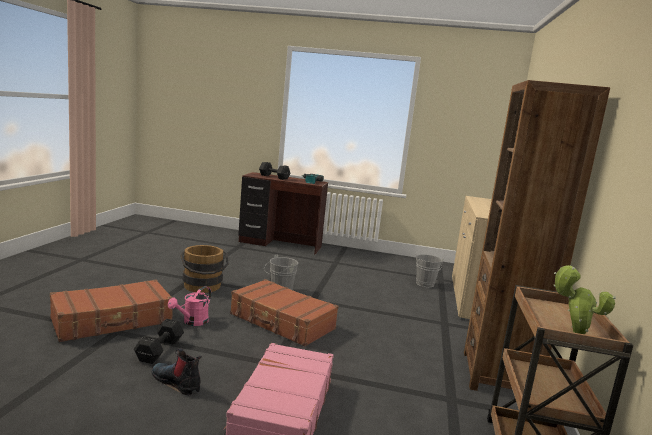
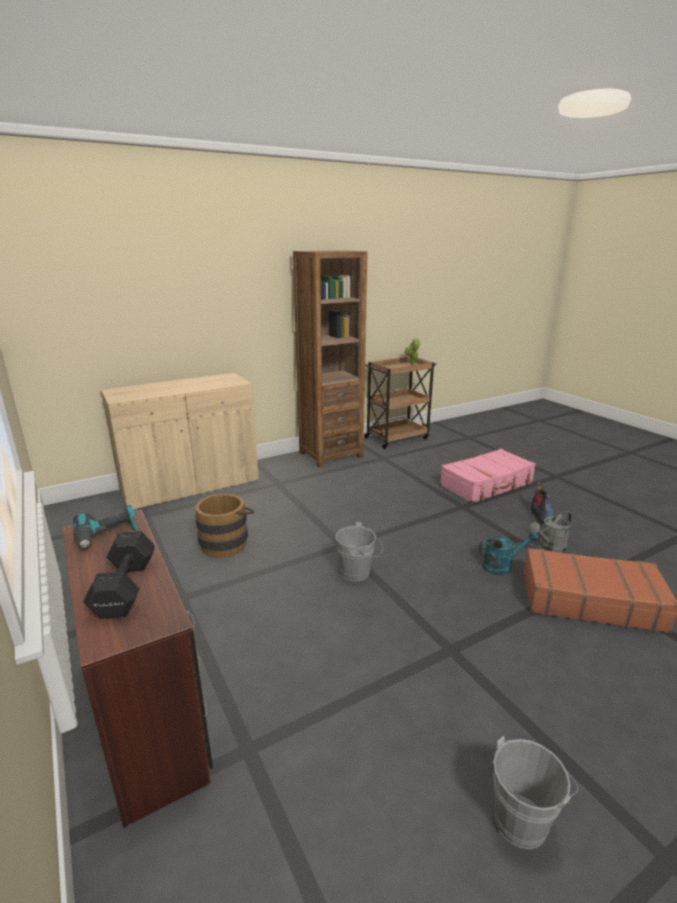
camera: 130 degrees left, 10 degrees up
black dumbbell [134,319,184,364] -> grey watering can [529,511,572,552]
pink watering can [168,286,211,326] -> turquoise watering can [479,530,539,575]
brown bucket [181,245,229,293] -> brown bucket moved to [195,494,254,558]
brown suitcase [230,279,339,346] -> none
grey bucket [415,254,444,287] -> grey bucket moved to [493,736,578,849]

